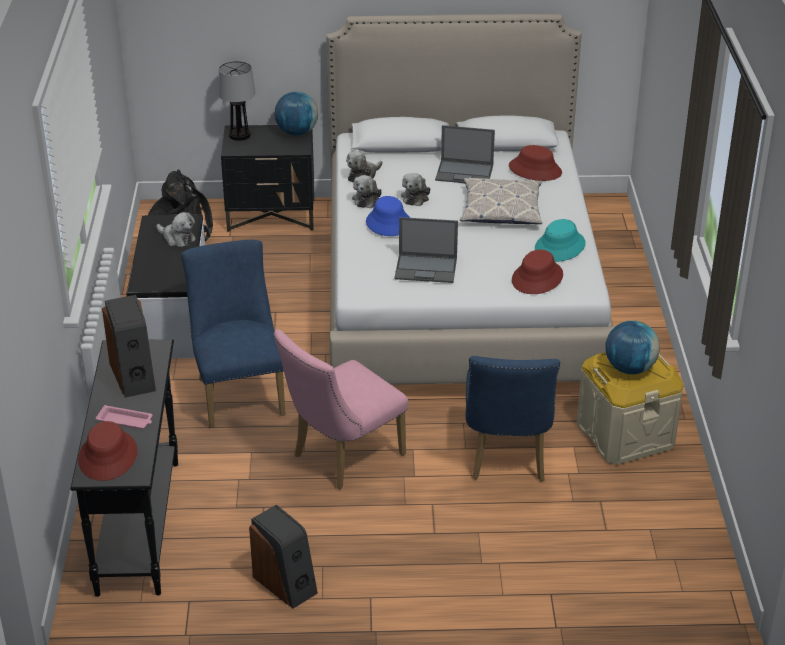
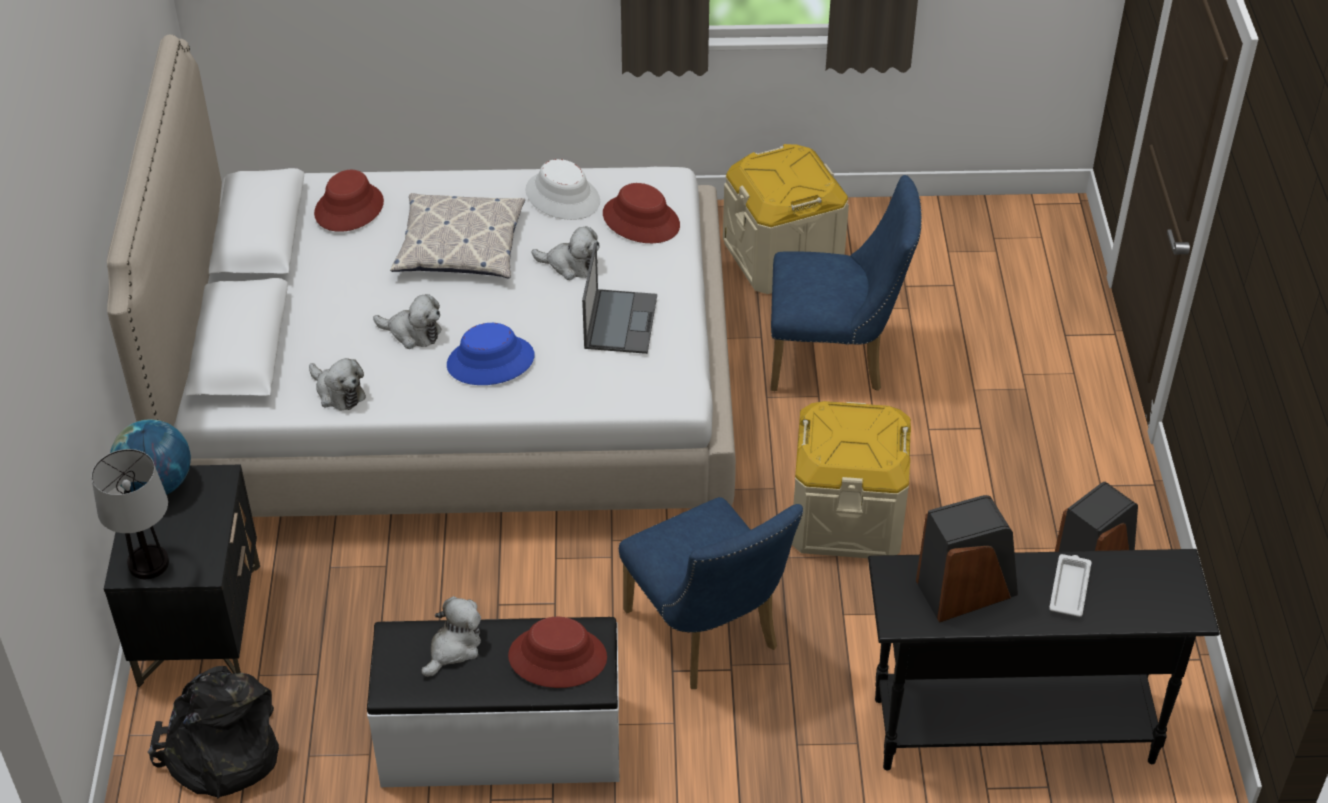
camera: 90 degrees left, 10 degrees up
red hat [78,421,137,481] -> red hat moved to [508,617,607,688]
pink tray [96,405,153,429] -> white tray [1049,554,1091,617]
blue chair [181,240,285,428] -> blue chair turned 105 degrees counterclockwise [619,497,803,689]
pink chair [274,329,408,489] -> beige storage box [792,401,911,558]
plush toy [352,175,382,208] -> plush toy moved to [531,226,600,280]
laptop [435,125,495,183] -> none
turquoise hat [535,219,585,262] -> white hat [525,159,600,220]
globe [605,320,660,374] -> none

